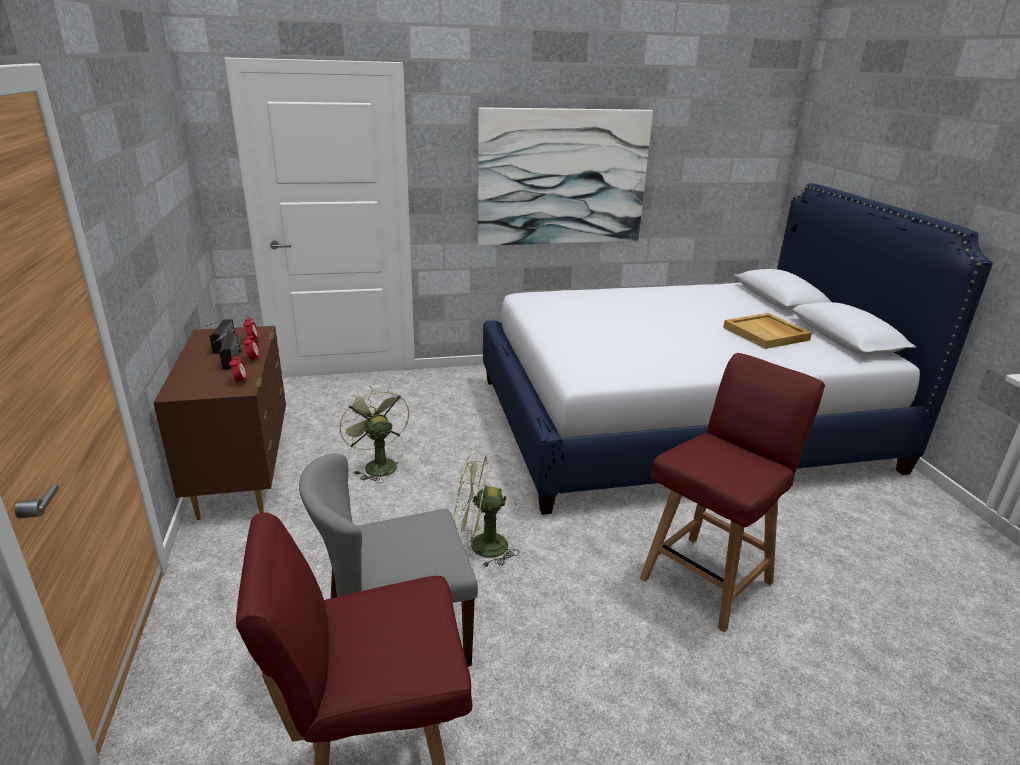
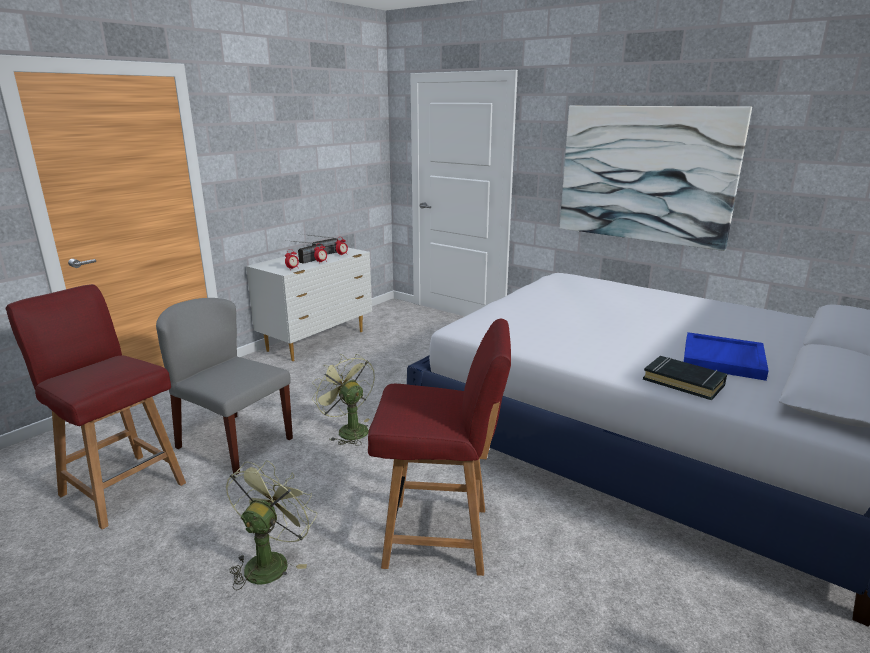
camera: 50 degrees right, 5 degrees down
brown dresser [153,326,286,520] -> white dresser [246,248,372,361]
green fan [338,386,409,483] -> green fan moved to [226,461,317,591]
beige tray [723,313,812,349] -> blue tray [684,332,769,381]
none -> black book [643,356,727,400]

